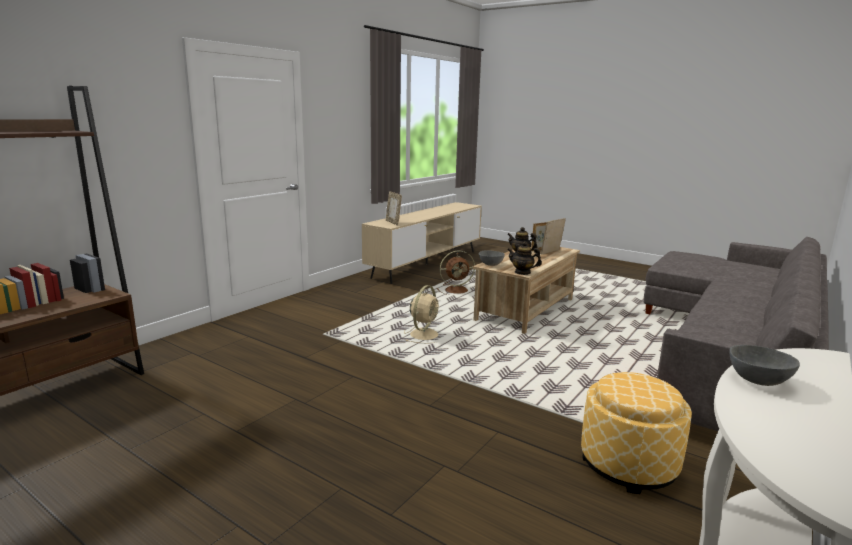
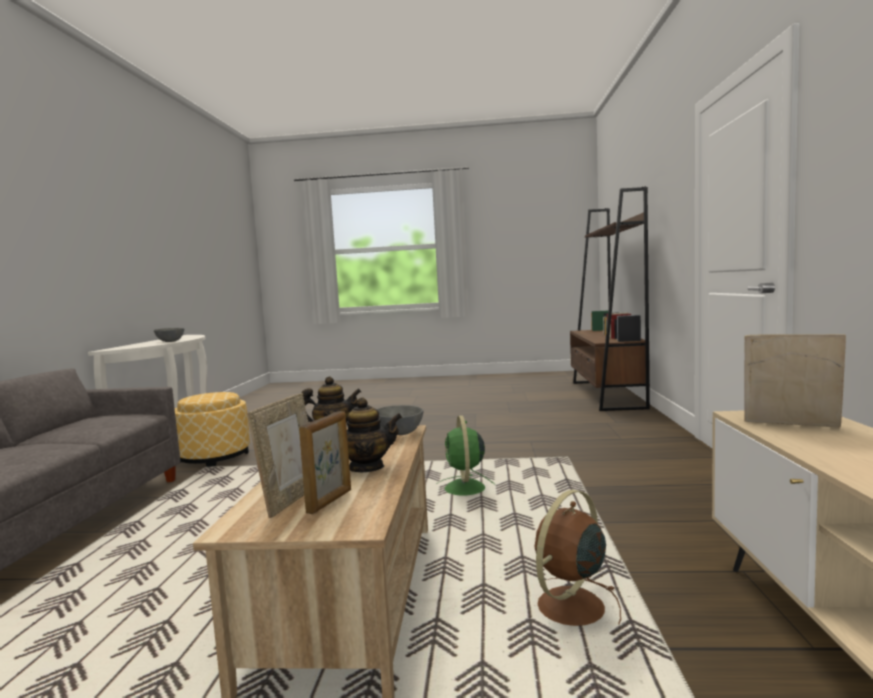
camera: 150 degrees right, 10 degrees down
beige fan [404,285,439,343] -> green fan [438,415,494,496]

